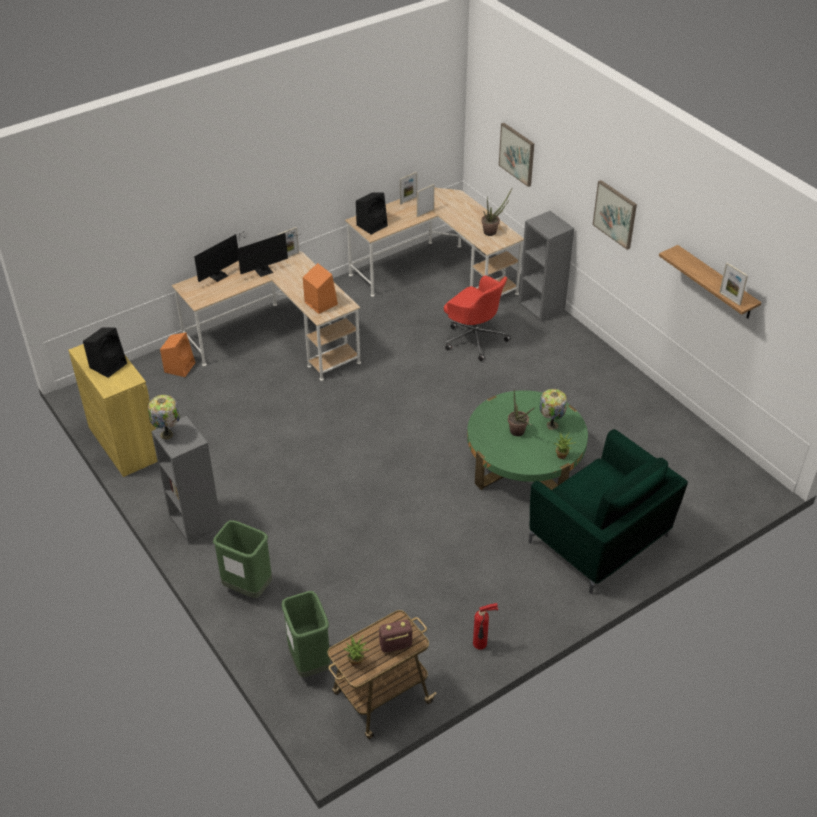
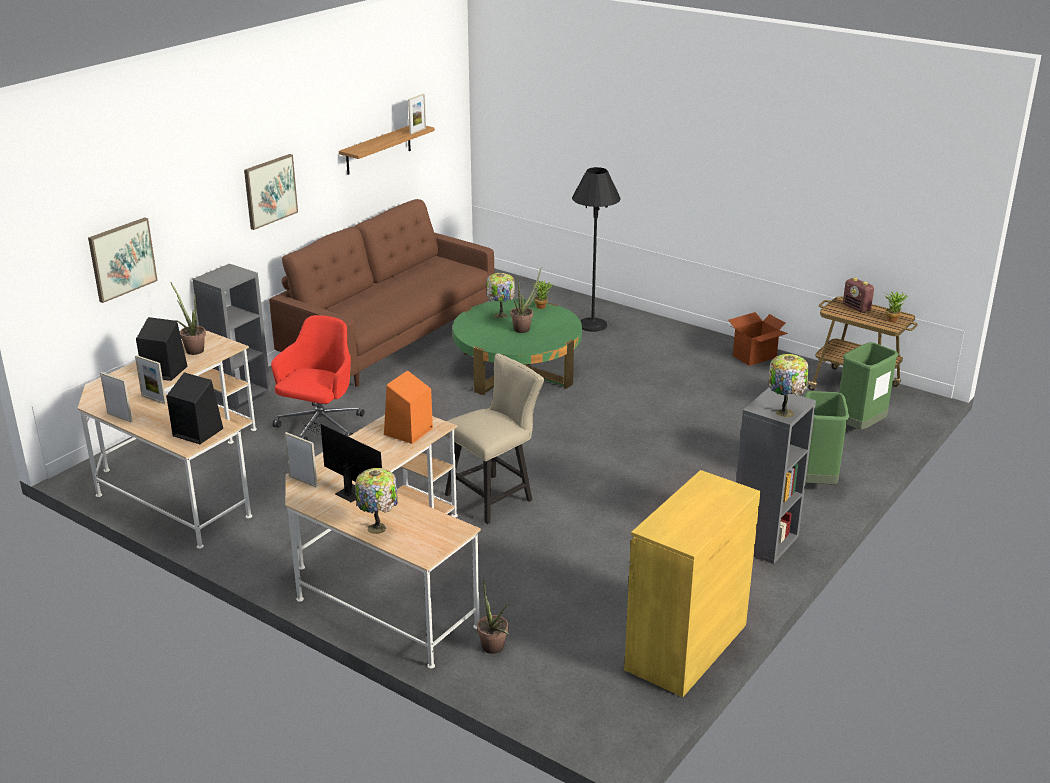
camera: 110 degrees left, 15 degrees down
black speaker [83,327,127,378] -> black speaker moved to [136,317,187,381]
orange speaker [160,332,195,377] -> potted plant [477,577,510,654]
monitor [194,232,249,282] -> table lamp [355,468,398,534]
fire extinguisher [473,603,498,650] -> cardboard box [728,312,788,366]
green armchair [529,429,688,594] -> black floor lamp [572,167,621,332]
none -> brown sofa [269,199,494,387]
none -> beige chair [444,353,544,524]

